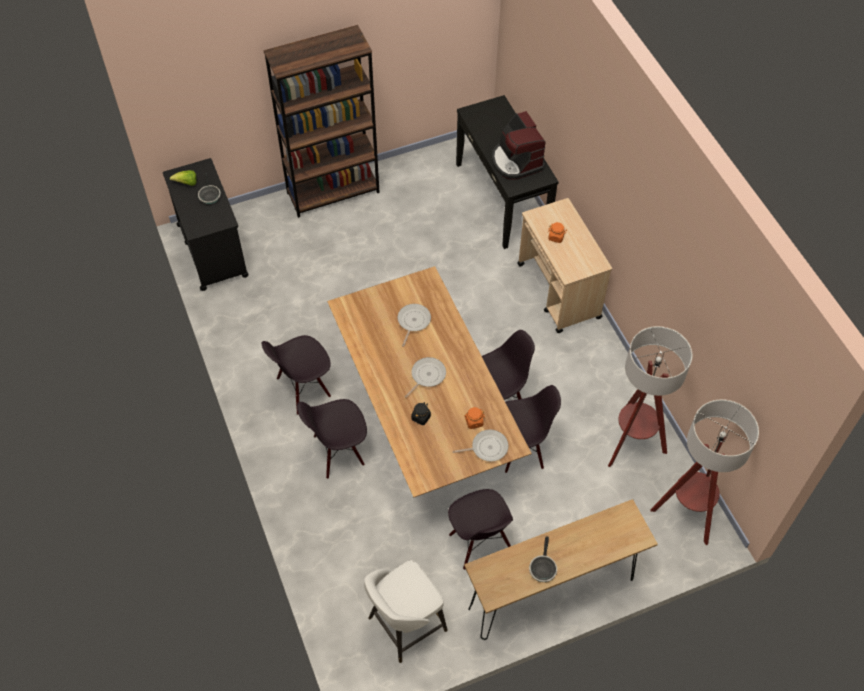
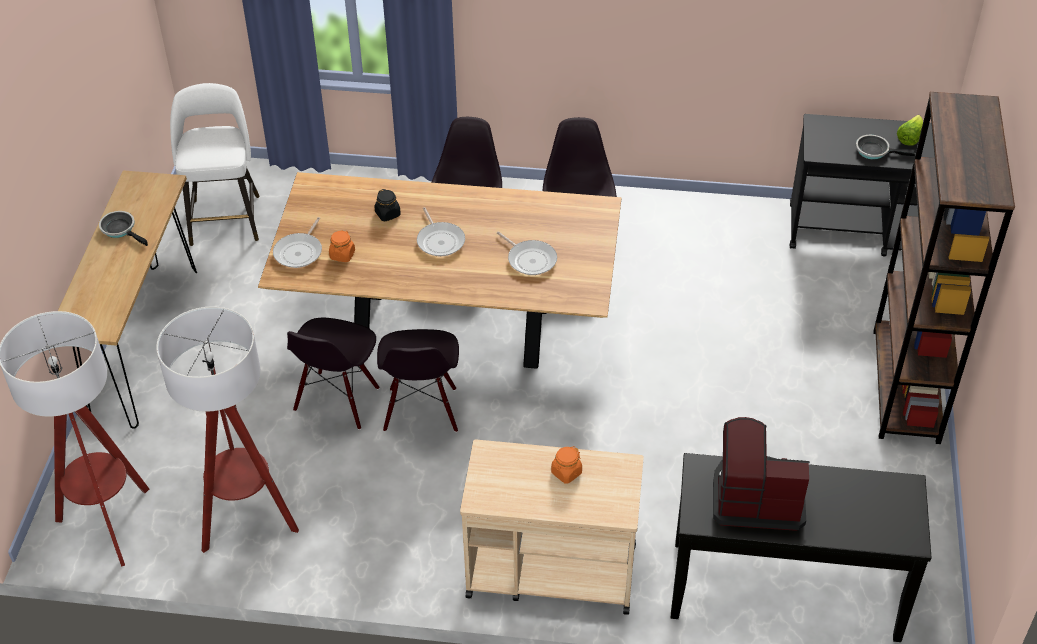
camera: 120 degrees right, 10 degrees down
black chair [448,489,513,570] -> none

